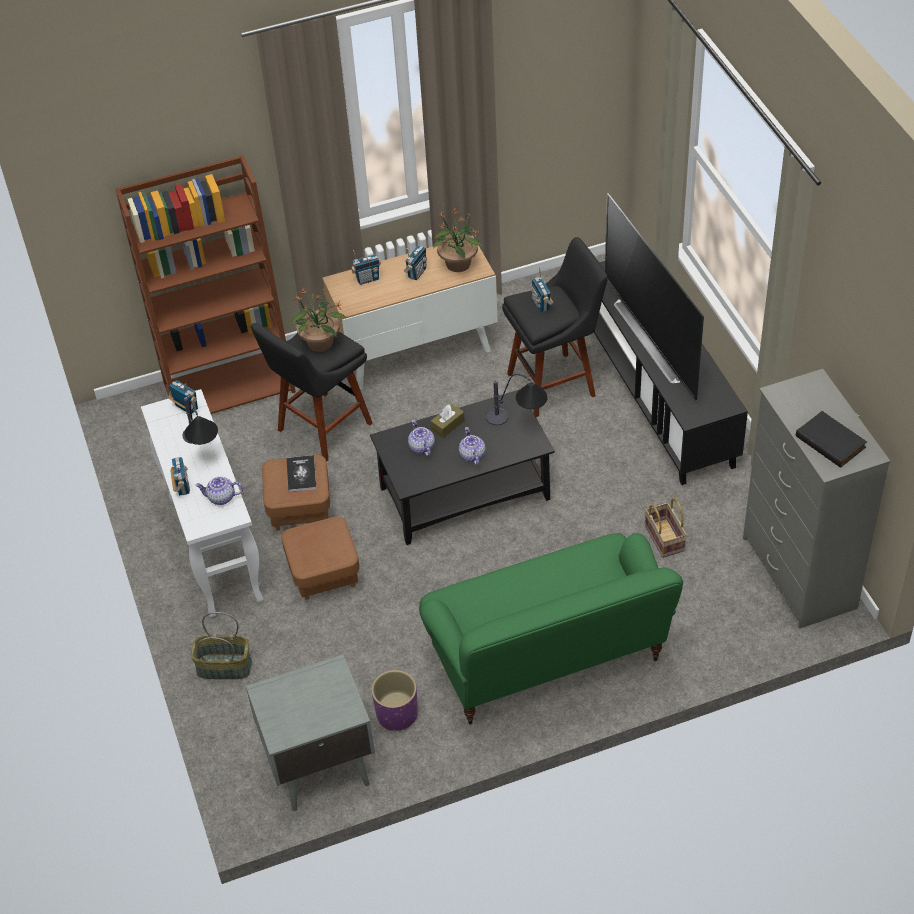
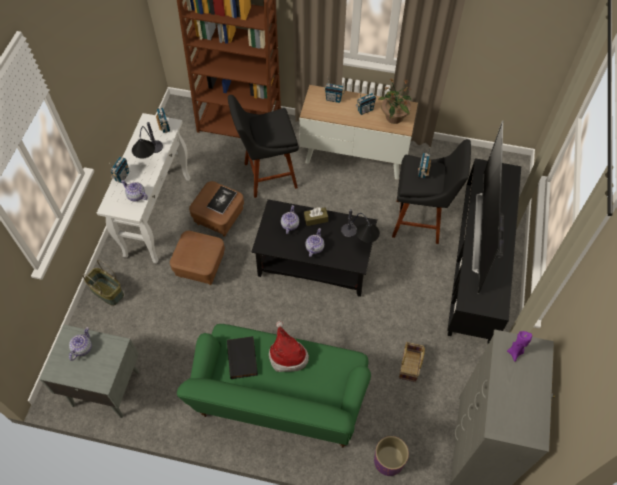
camera: 30 degrees right, 10 degrees up
potted plant [291,288,346,352] -> none
purple planter [371,670,418,731] -> purple planter moved to [374,436,409,476]
black book [796,411,867,468] -> black book moved to [227,336,258,379]
none -> teapot [69,327,92,361]
none -> hat [269,321,309,372]
none -> purple candle [507,331,532,362]

